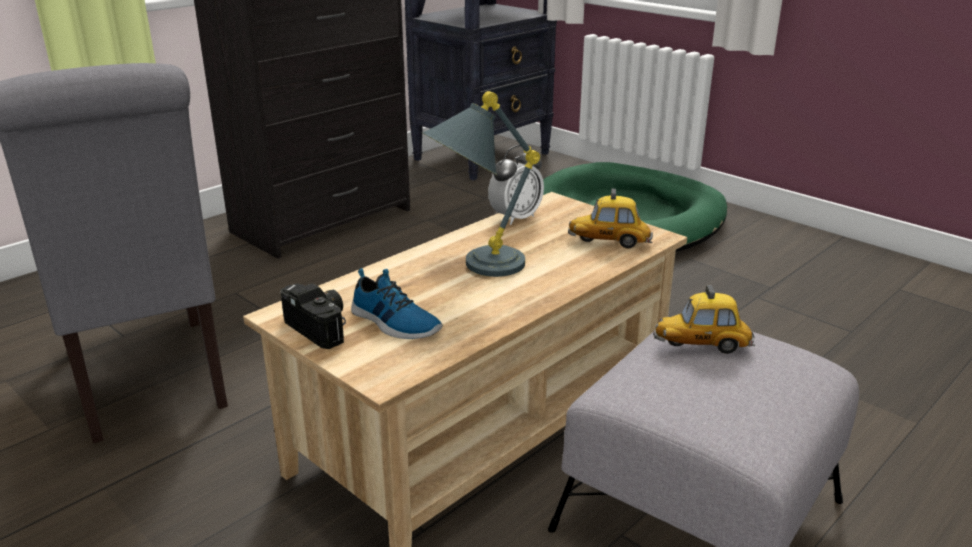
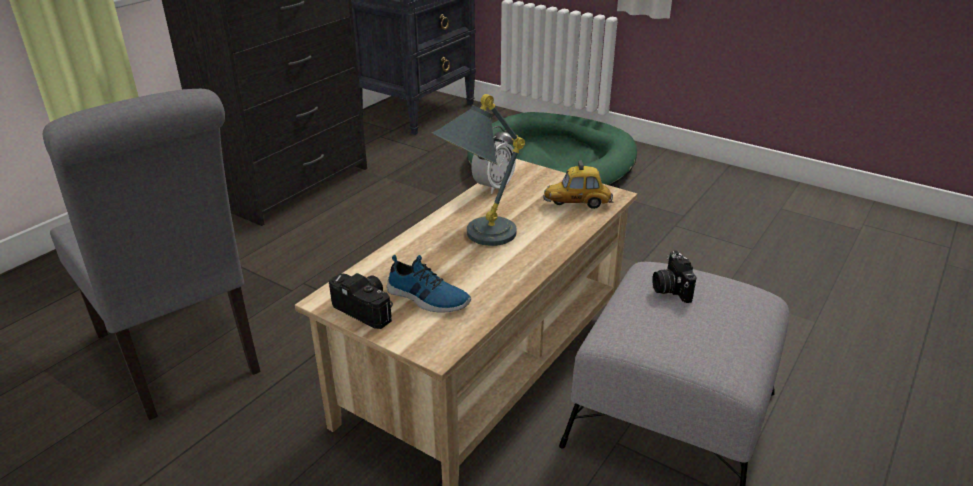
camera: 10 degrees left, 5 degrees up
toy car [653,285,755,354] -> camera [652,250,697,303]

